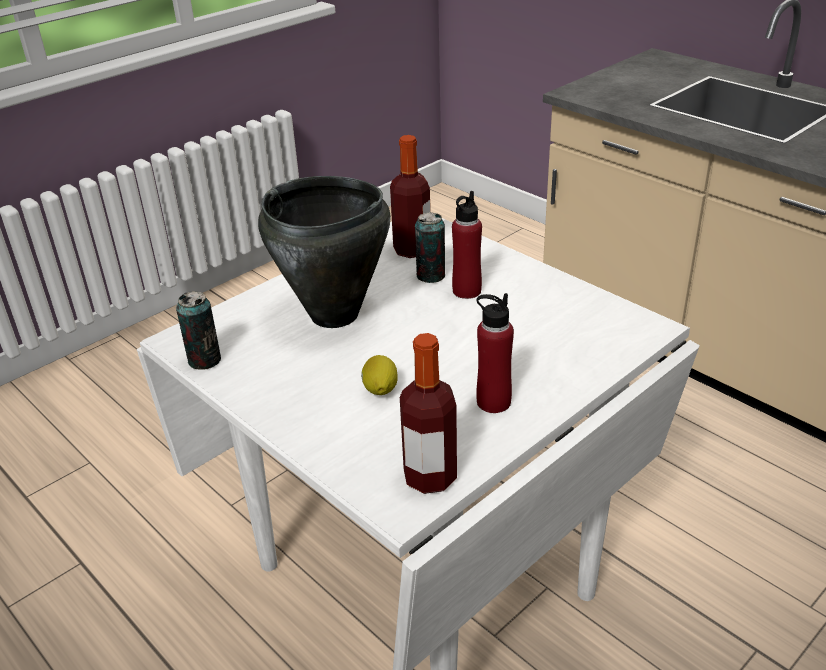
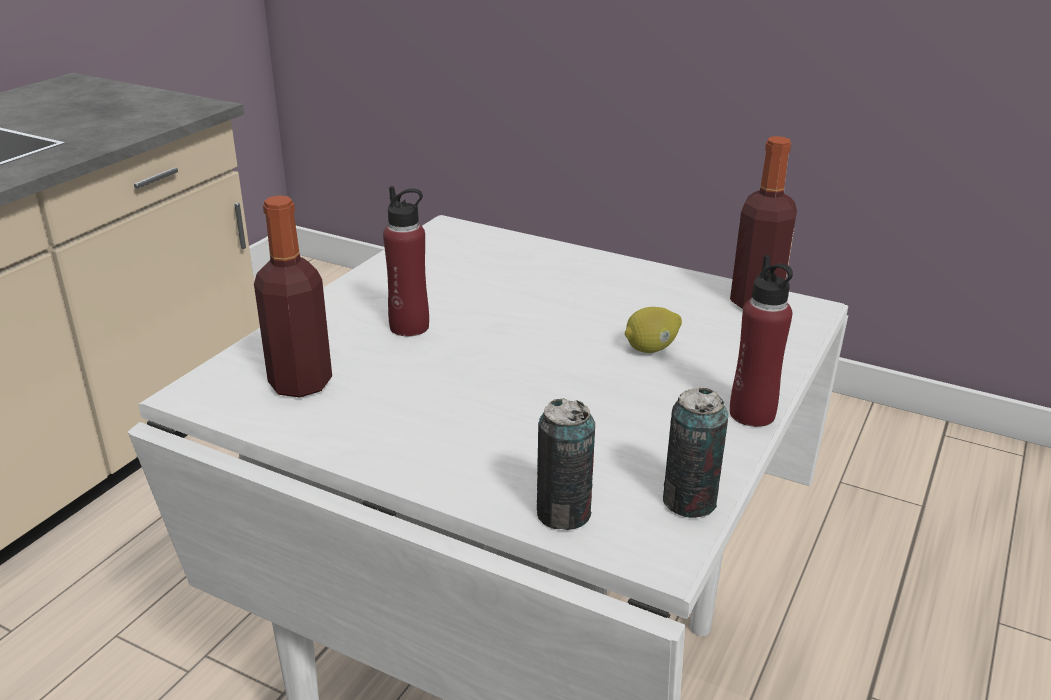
camera: 110 degrees left, 5 degrees down
black cooking pot [258,176,391,328] -> none
can [415,212,445,283] -> can moved to [537,398,595,530]
red bottle [476,293,514,413] -> red bottle moved to [730,255,793,427]

